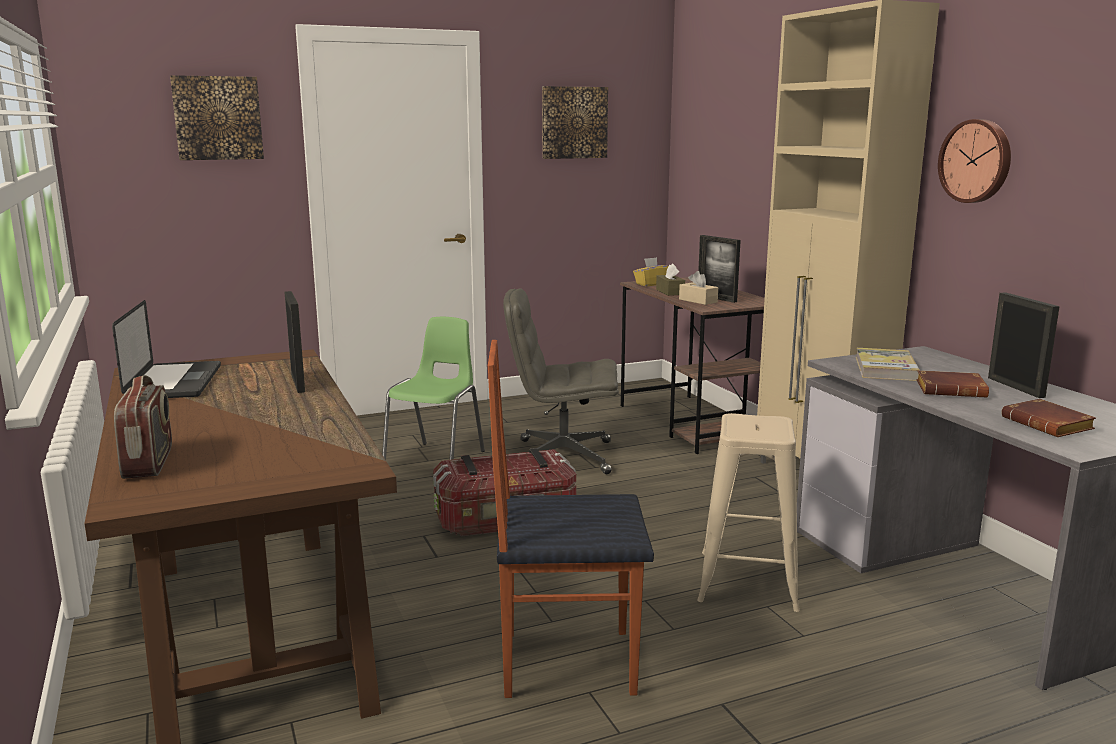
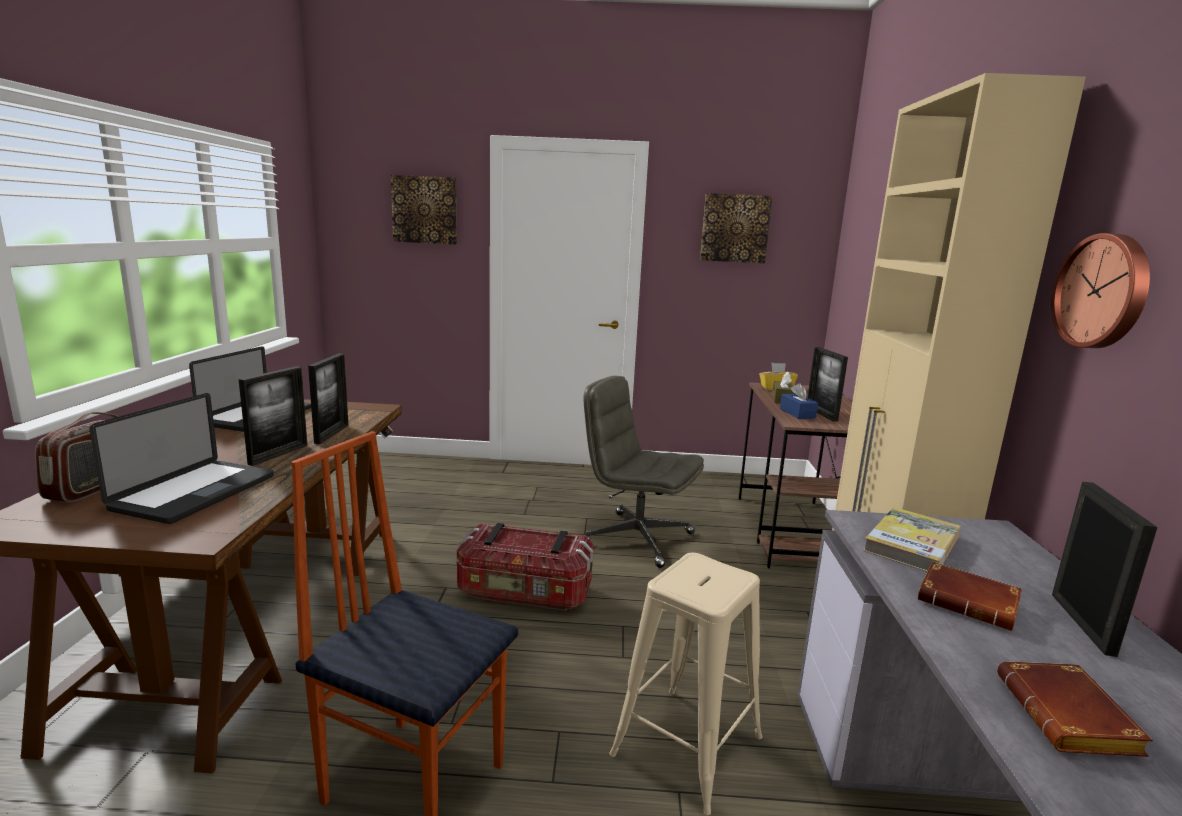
camera: 25 degrees right, 0 degrees up
green chair [382,317,485,460] -> none
beige tissue box [679,271,718,305] -> blue tissue box [780,383,818,419]
none -> laptop [89,393,274,524]
none -> picture frame [239,366,308,466]

